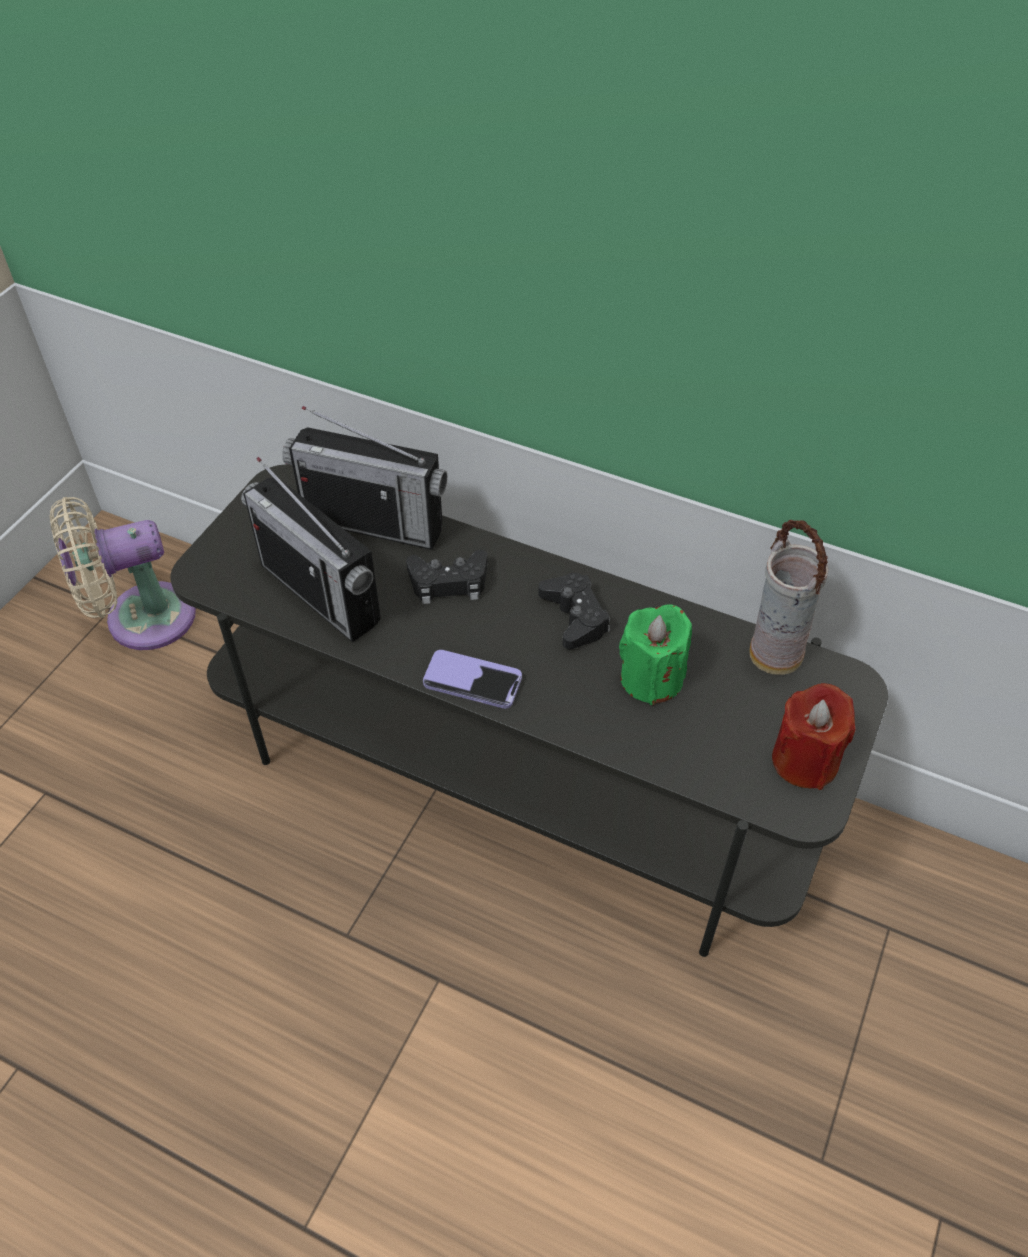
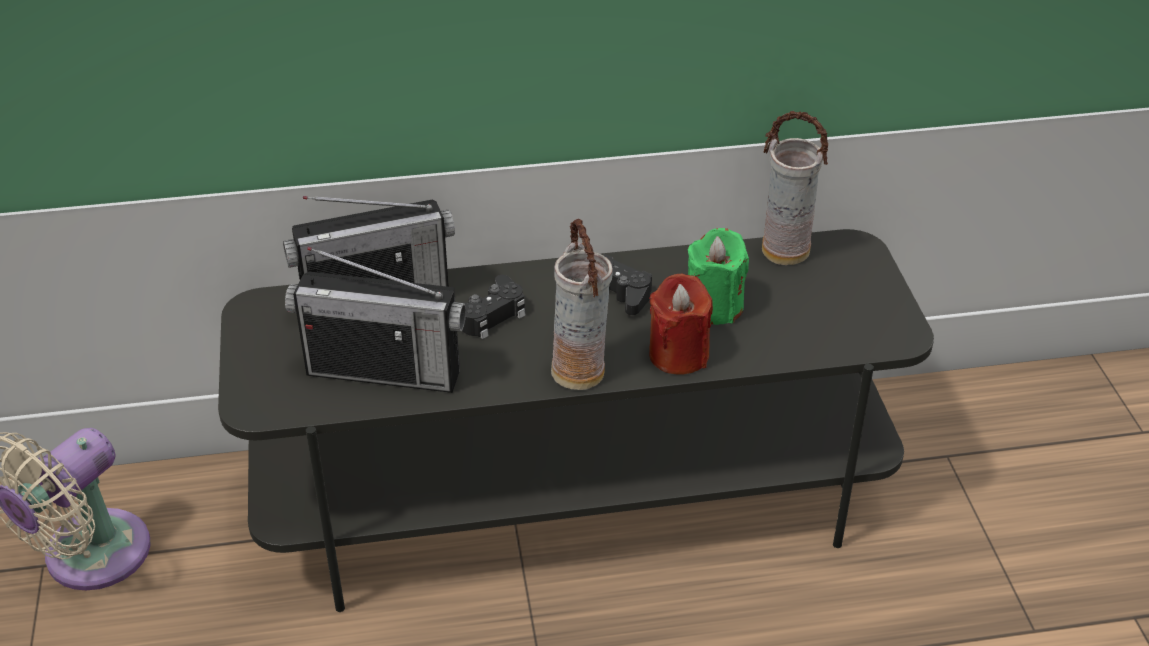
camera: 35 degrees left, 10 degrees down
phone [423,650,522,709] -> vase [551,219,613,390]
red candle [772,683,855,790] -> red candle moved to [649,274,713,375]

